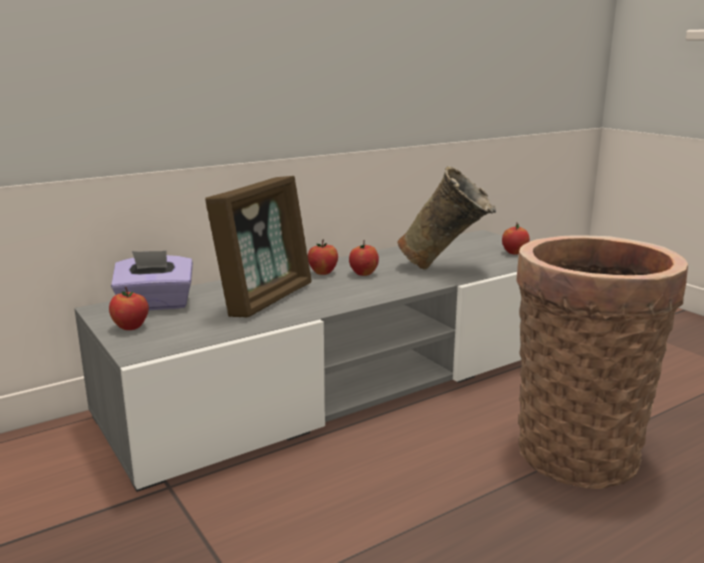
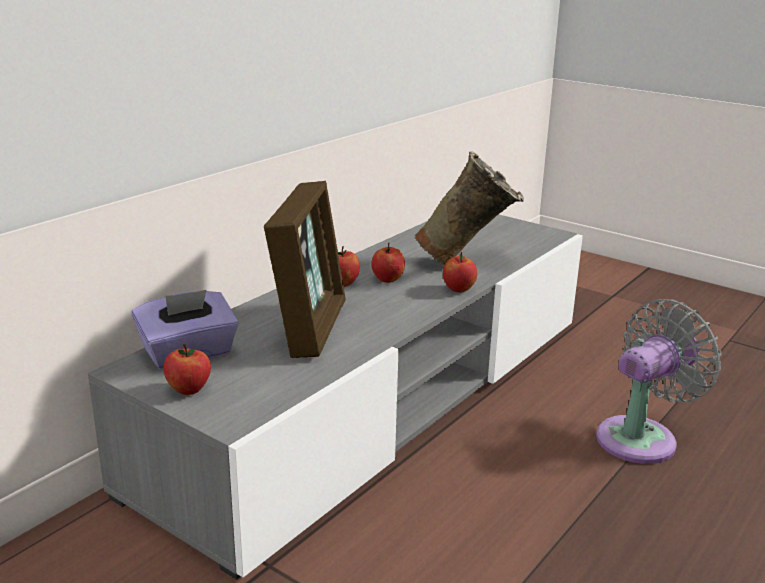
camera: 20 degrees left, 5 degrees up
apple [502,222,530,255] -> apple moved to [443,252,477,292]
basket [516,235,688,489] -> grey fan [596,299,722,464]

